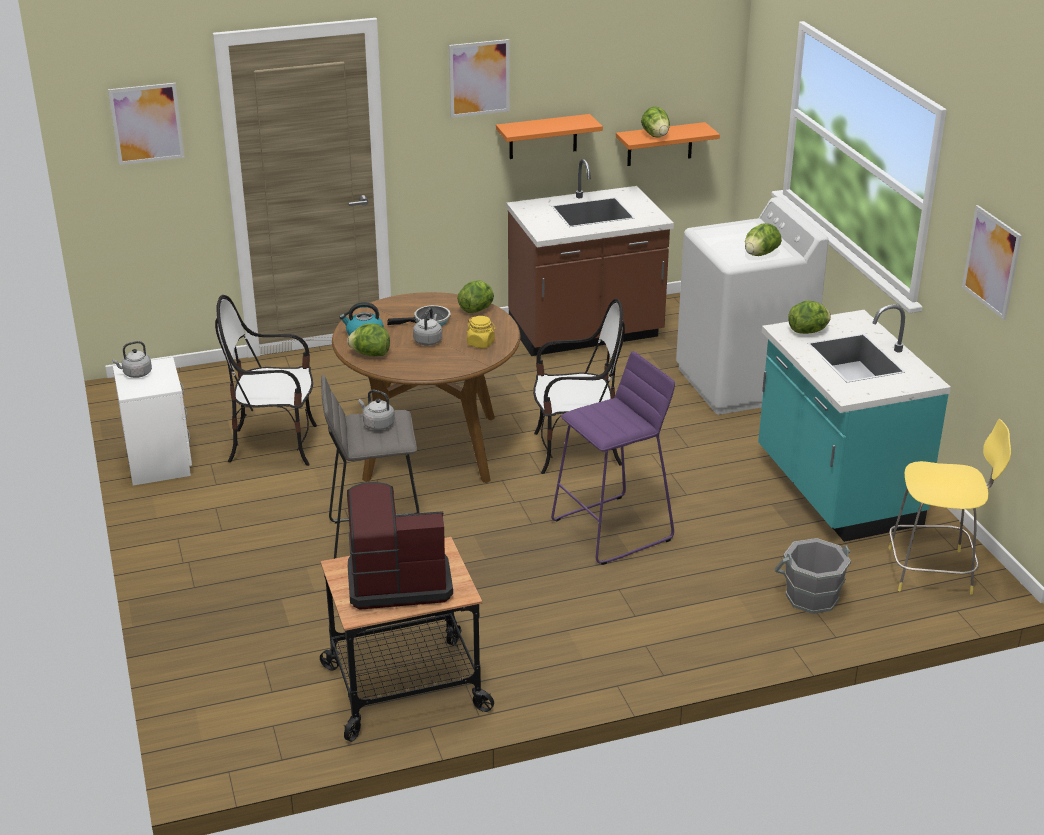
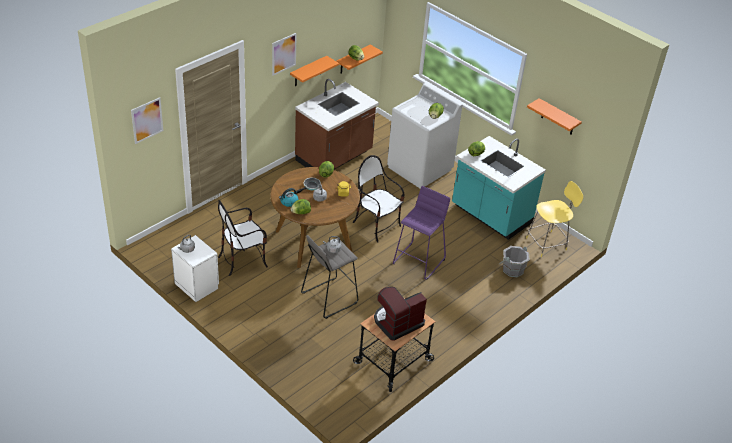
camera: 30 degrees left, 10 degrees up
chair [533,299,625,474] -> chair turned 105 degrees counterclockwise [353,155,404,242]
picture [962,205,1022,320] -> orange shelf [527,98,582,135]

